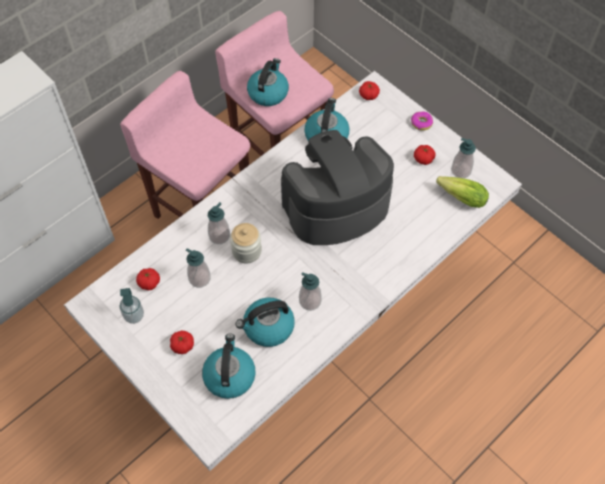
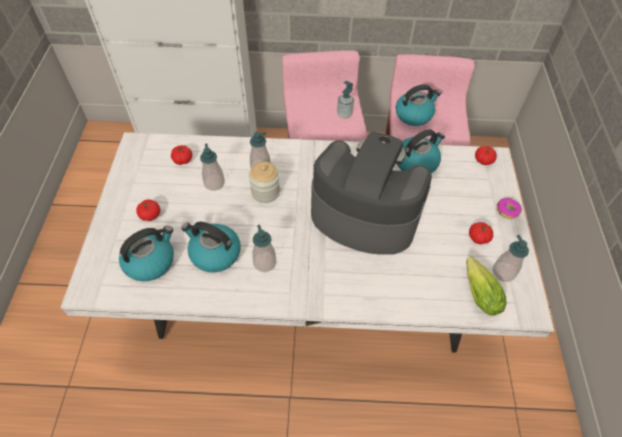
camera: 45 degrees right, 5 degrees down
soap dispenser [119,288,144,324] -> soap dispenser moved to [337,81,354,119]

